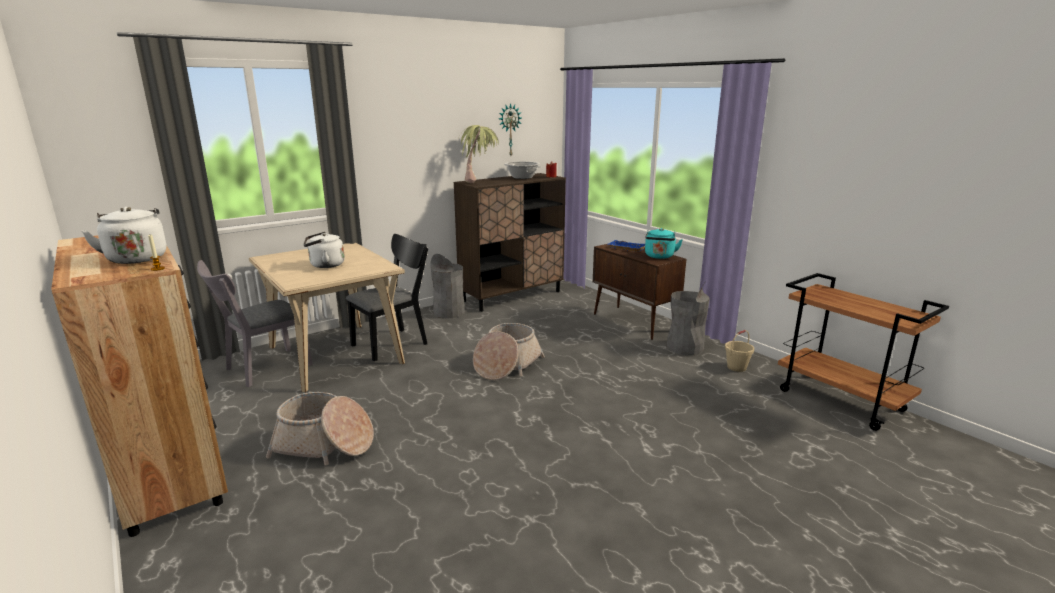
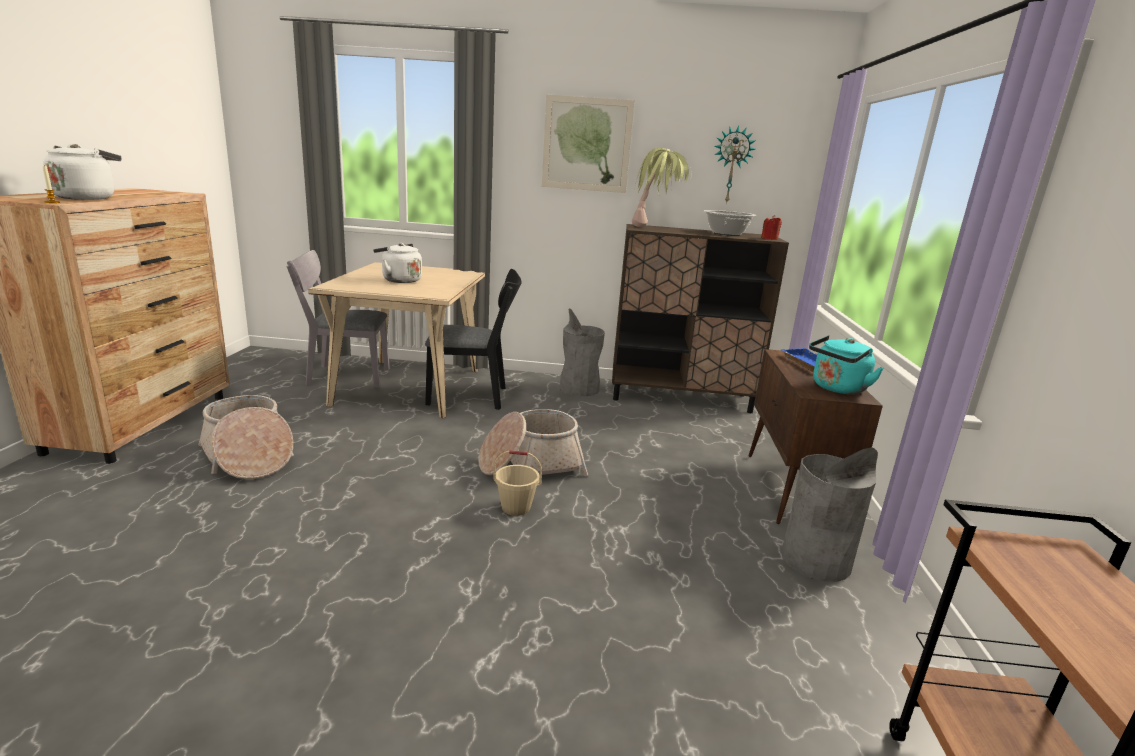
camera: 40 degrees right, 0 degrees up
beige bucket [725,330,754,372] -> beige bucket moved to [493,450,542,516]
none -> picture [542,95,635,193]

